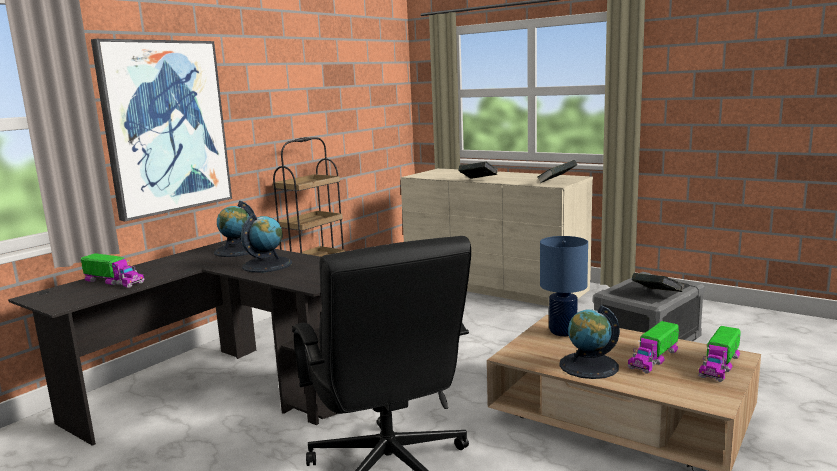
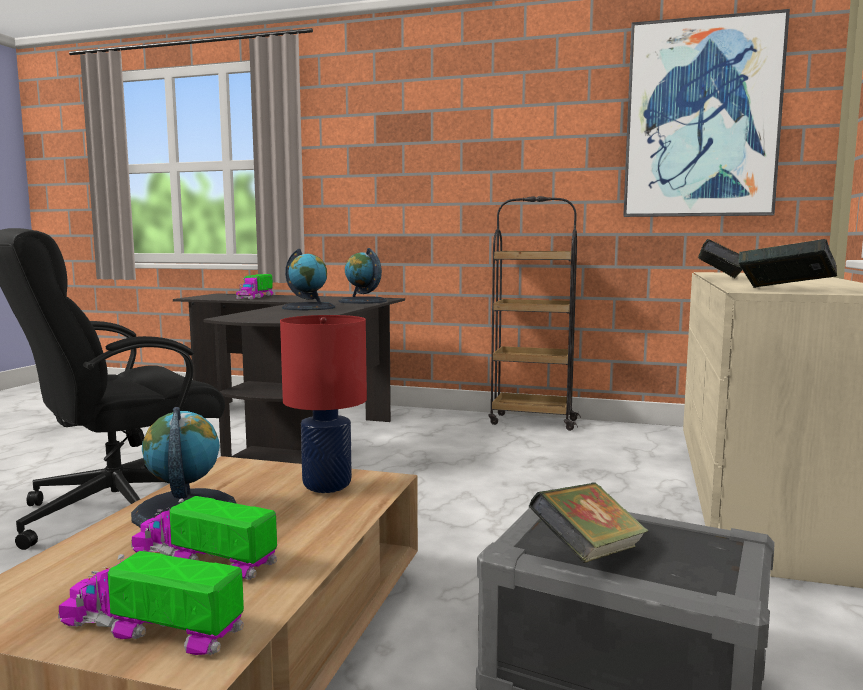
camera: 70 degrees right, 5 degrees down
picture [91,39,232,221] -> picture moved to [623,9,790,217]
blue table lamp [540,236,588,336] -> red table lamp [280,315,367,493]

